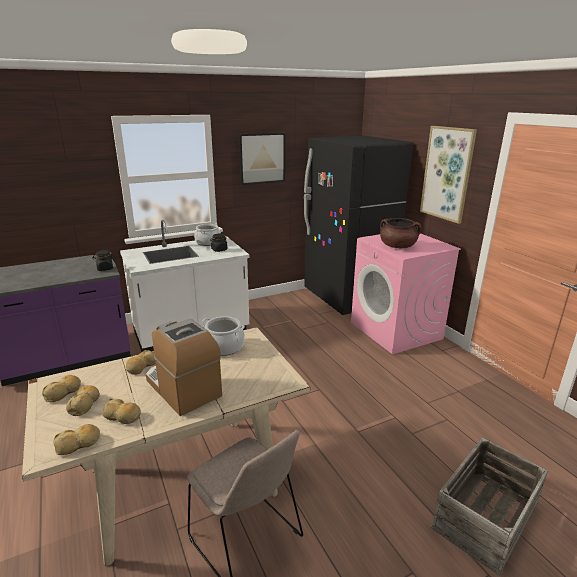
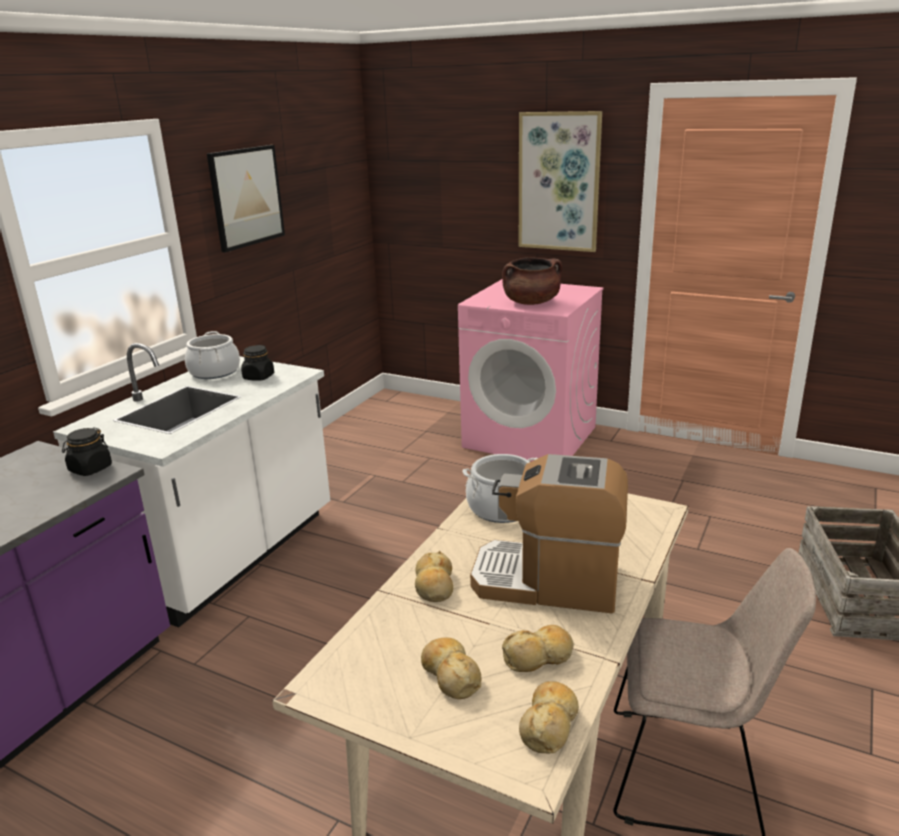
camera: 35 degrees left, 0 degrees up
bread [42,375,81,402] -> none
black fridge [304,135,413,315] -> none

